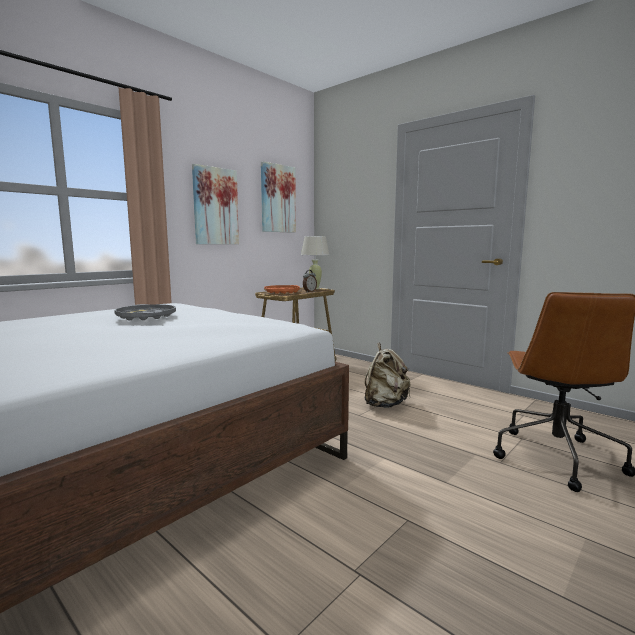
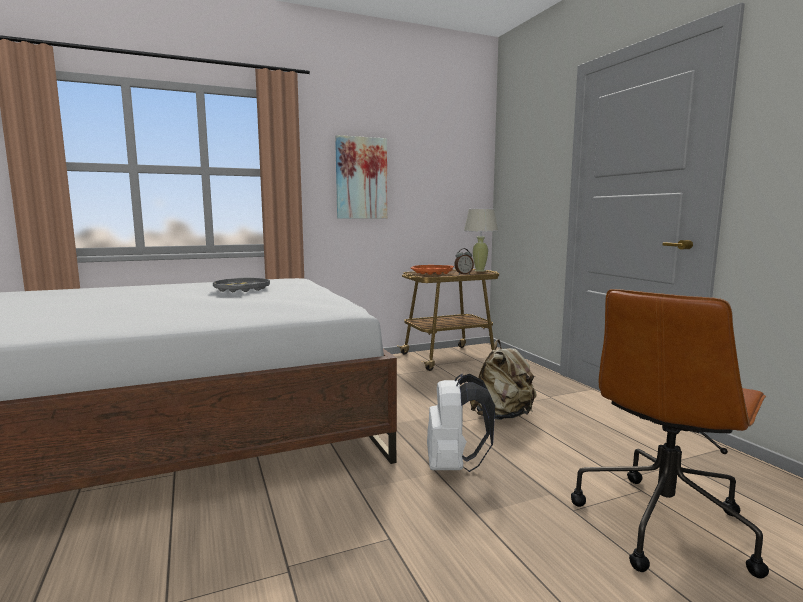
camera: 25 degrees right, 0 degrees up
picture [261,161,296,233] -> none
none -> white backpack [427,374,495,472]

